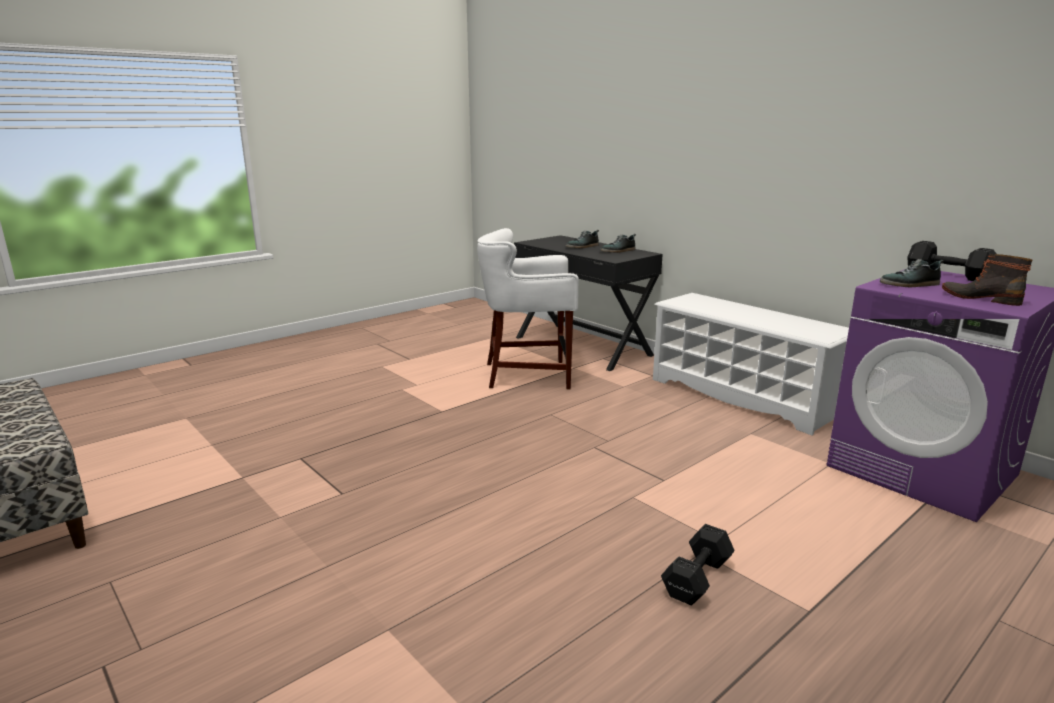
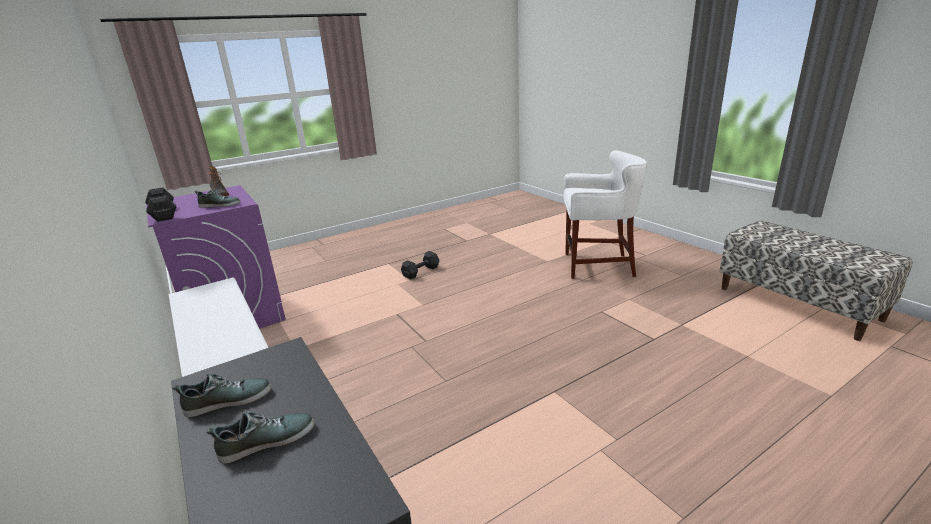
camera: 170 degrees left, 5 degrees up
white stool [477,228,579,390] -> white stool moved to [563,150,647,279]

